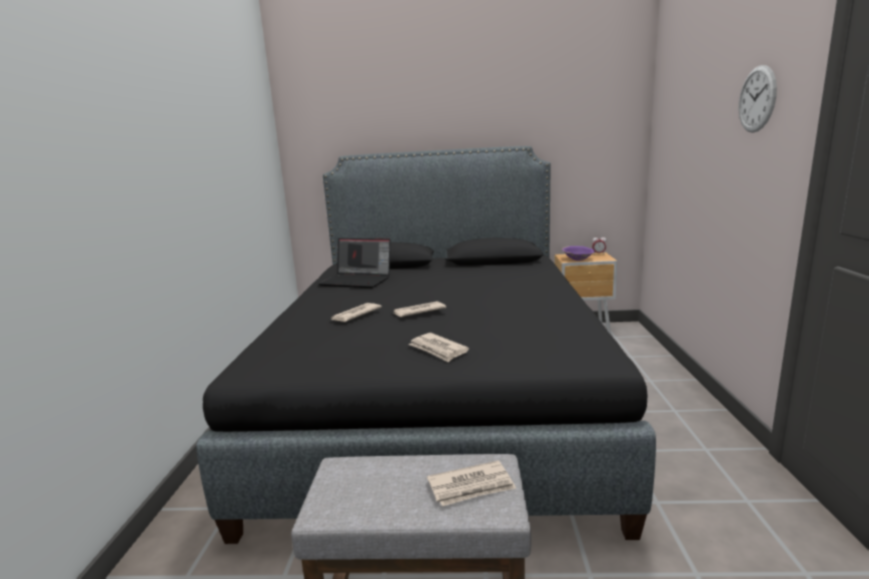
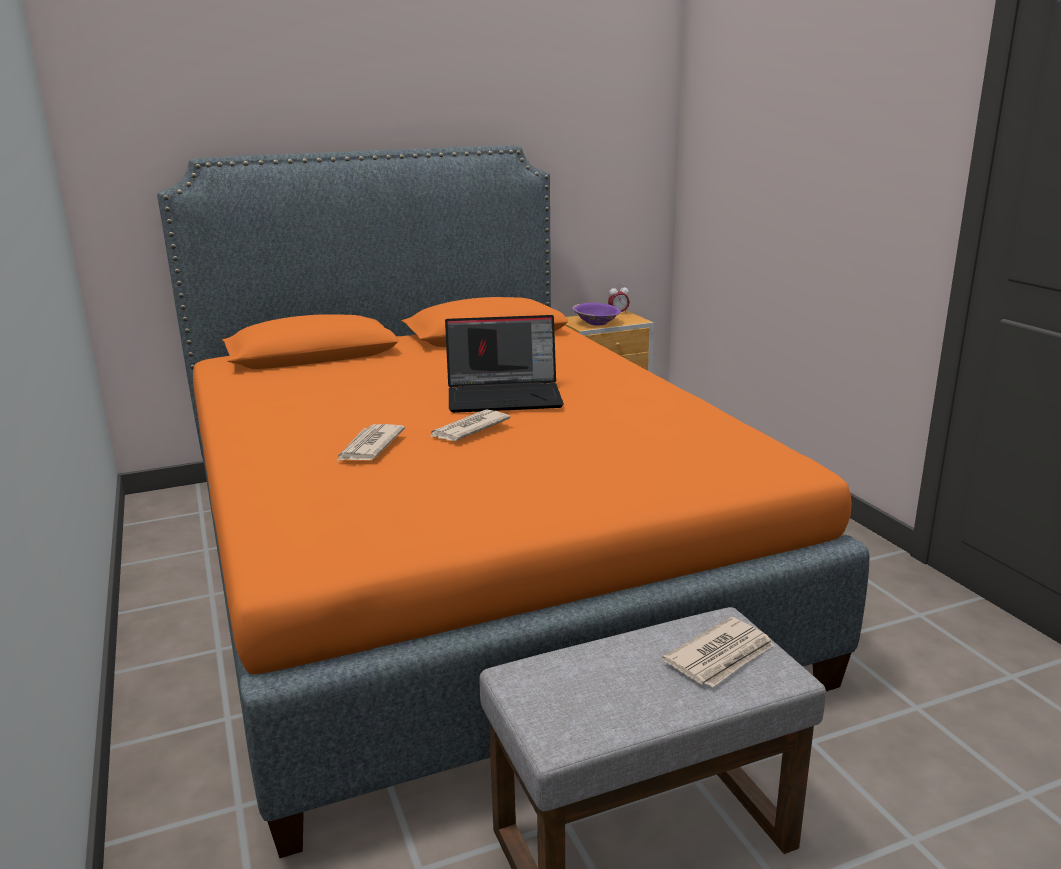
camera: 25 degrees left, 5 degrees up
black bed [196,146,656,544] -> orange bed [157,146,870,858]
laptop [319,238,391,288] -> laptop moved to [445,315,564,413]
newspaper [409,333,469,362] -> none
wall clock [738,65,777,133] -> none

